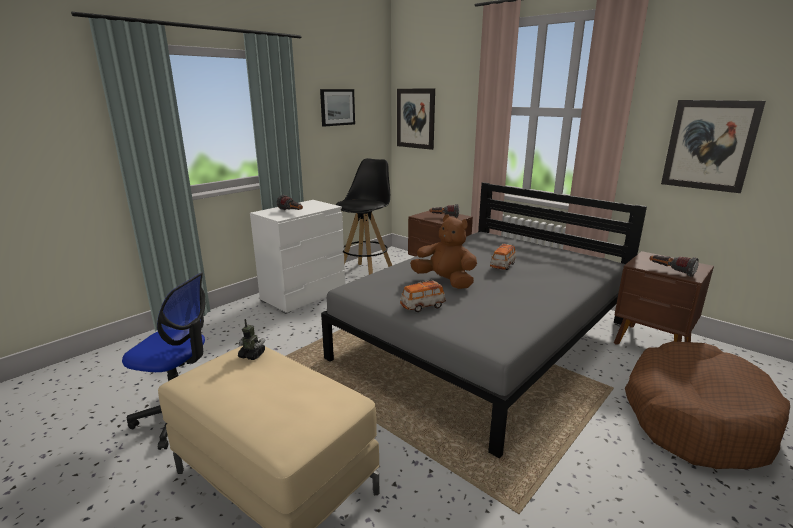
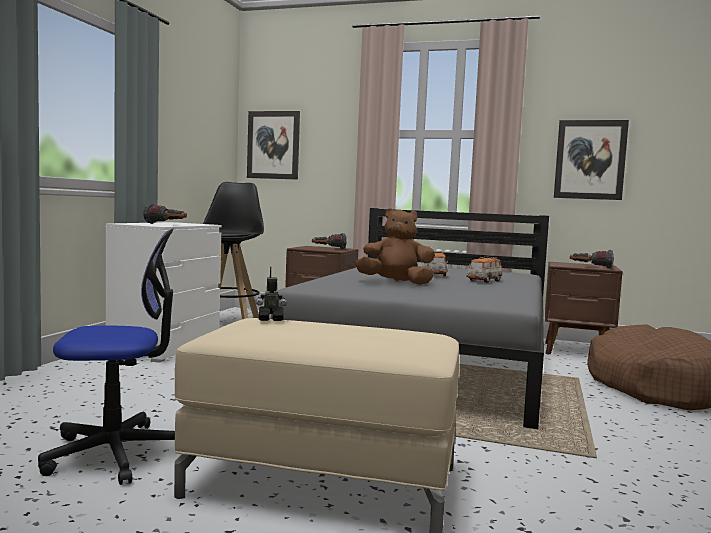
camera: 25 degrees left, 15 degrees down
picture [320,89,355,126] -> none
toy car [400,280,446,312] -> toy car moved to [466,256,502,283]

